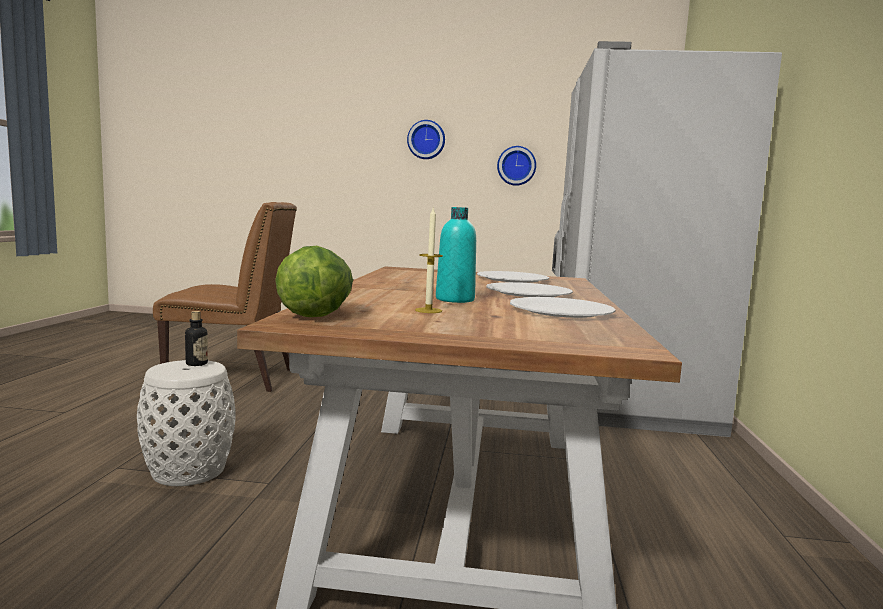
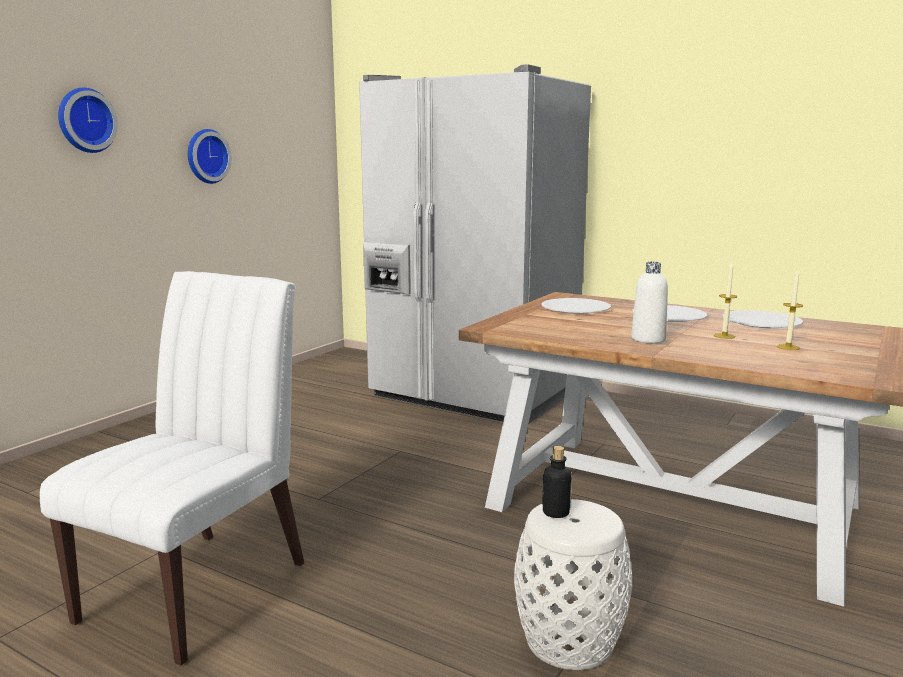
camera: 65 degrees left, 5 degrees up
brown chair [153,202,297,392] -> white chair [40,271,304,666]
lettuce [275,246,353,317] -> none
turquoise bottle [436,207,476,303] -> candle [714,261,737,339]
none -> white bottle [631,262,668,344]

